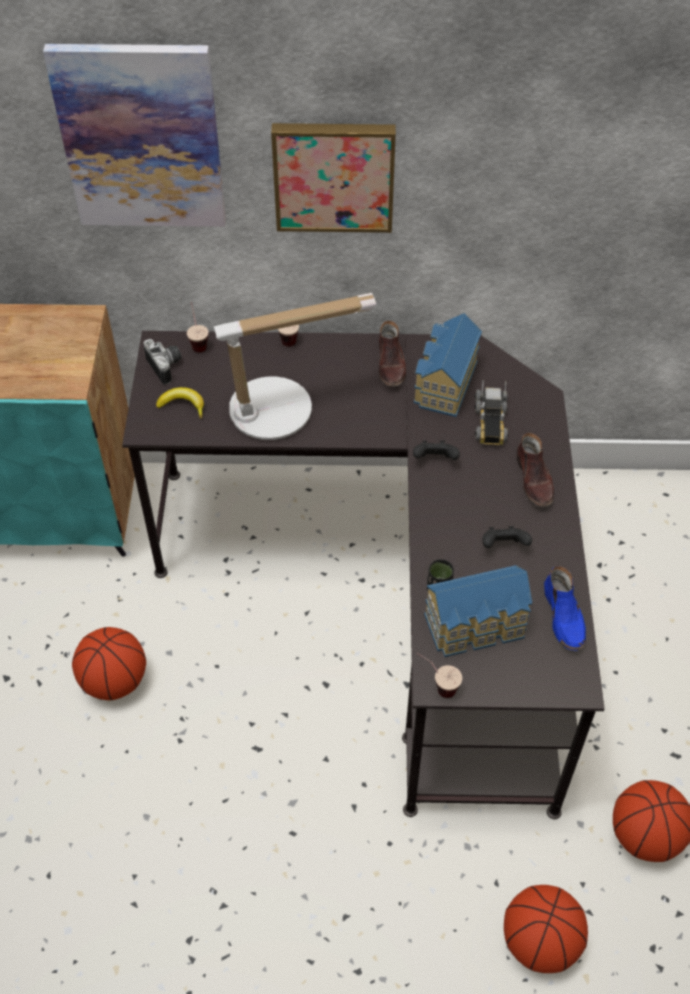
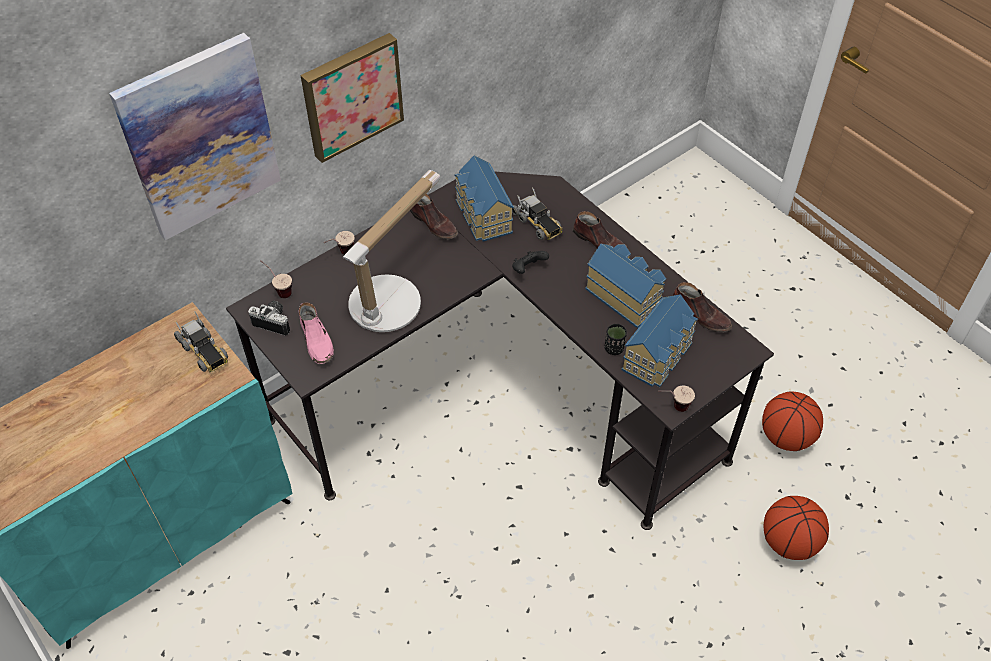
camera: 40 degrees left, 0 degrees up
basketball [72,627,146,700] -> none
banana [156,387,204,419] -> pink shoe [299,302,334,364]
black game controller [482,526,532,548] -> toy house [585,244,666,328]
blue shoe [544,566,586,651] -> brown shoe [672,282,732,332]
none -> toy truck [174,311,228,373]

